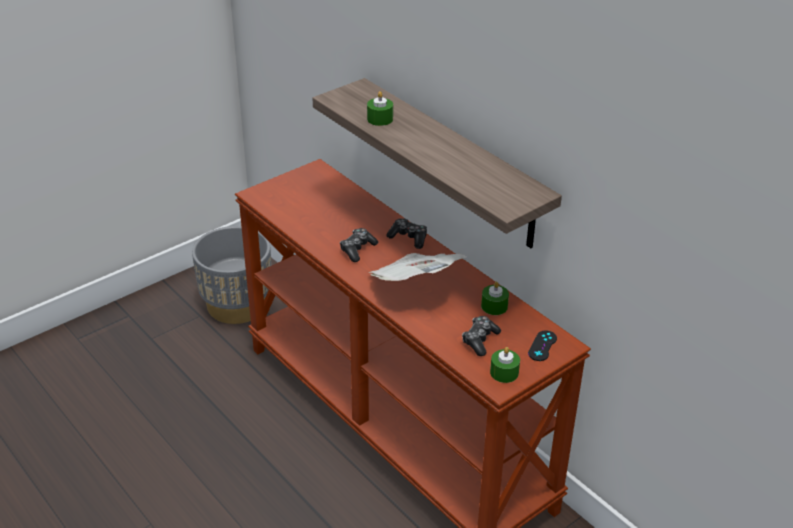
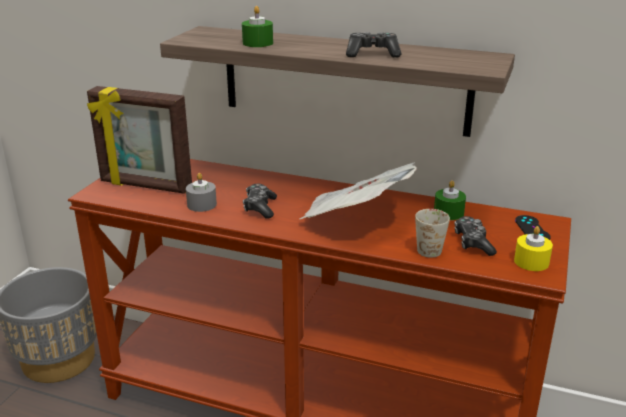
camera: 30 degrees left, 10 degrees down
game controller [386,218,427,249] -> game controller moved to [346,32,401,58]
green candle [490,347,520,383] -> yellow candle [514,226,553,271]
none -> picture frame [87,86,192,194]
none -> grey candle [186,173,217,212]
none -> white mug [415,209,450,258]

